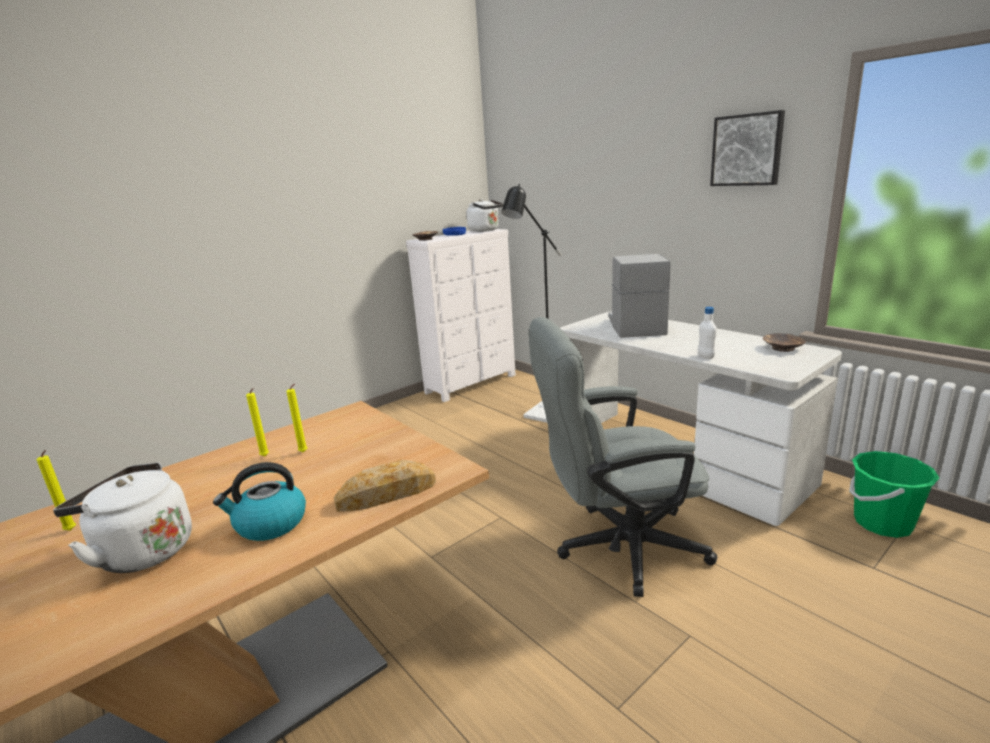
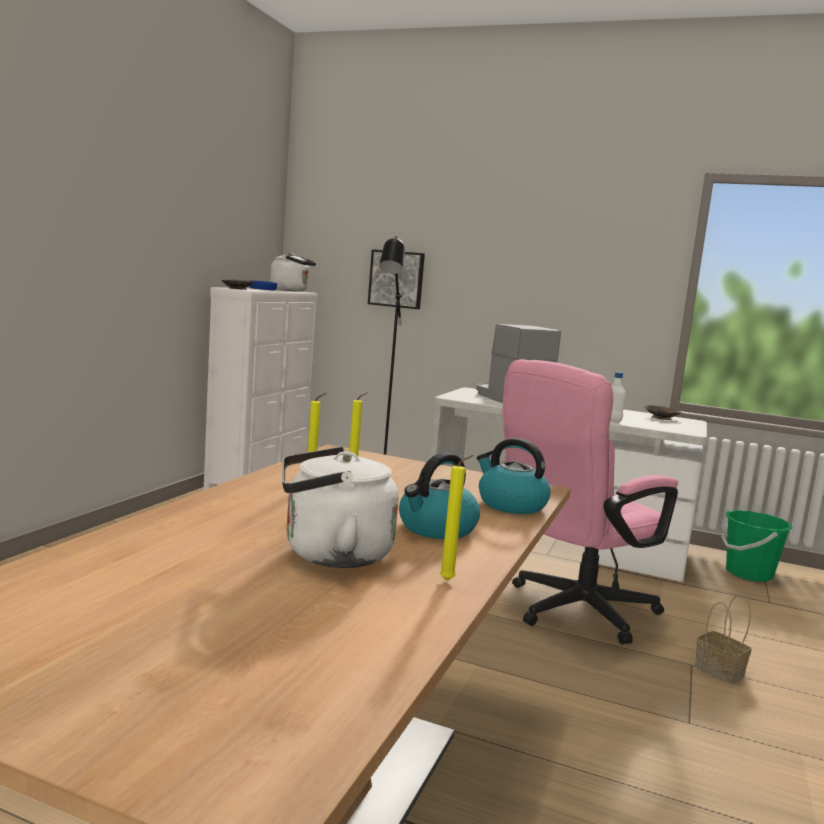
camera: 30 degrees left, 10 degrees down
yellow candle [36,450,76,531] -> yellow candle moved to [439,455,474,581]
bread [334,460,436,512] -> kettle [477,438,551,514]
grey office chair [529,317,717,597] -> pink office chair [501,359,678,644]
picture [710,110,785,186] -> picture moved to [368,249,425,309]
none -> basket [695,594,752,684]

